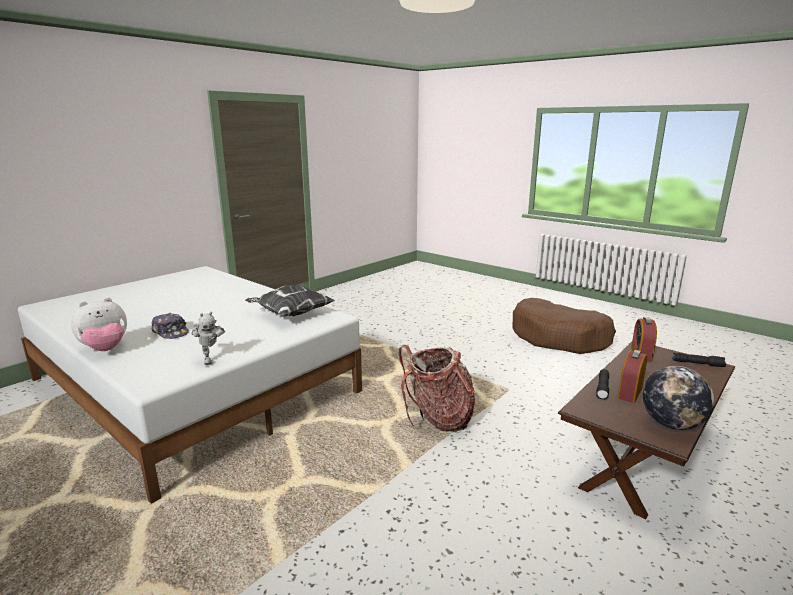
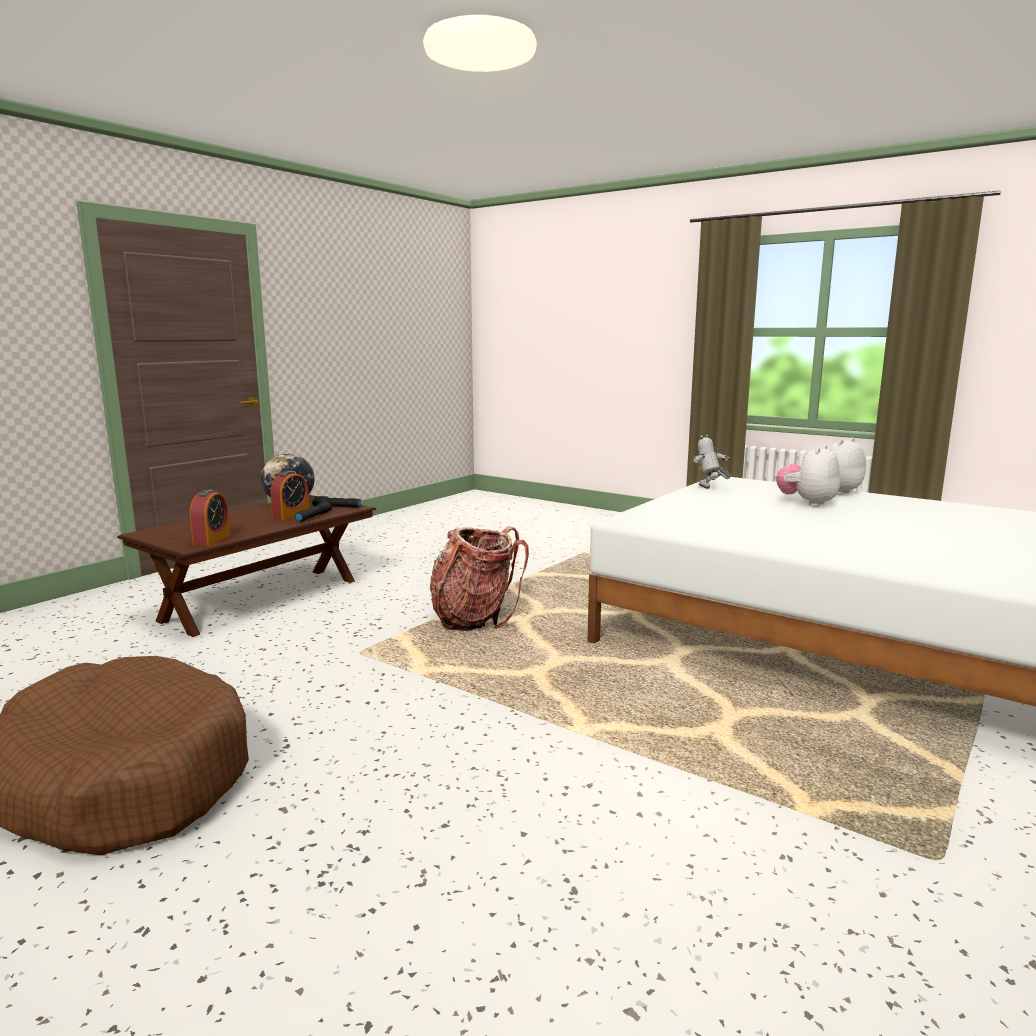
camera: 175 degrees right, 5 degrees down
cap [151,313,189,339] -> plush toy [776,445,840,507]
pillow [245,285,335,316] -> none
black flashlight [672,353,726,367] -> black flashlight moved to [312,496,361,508]

